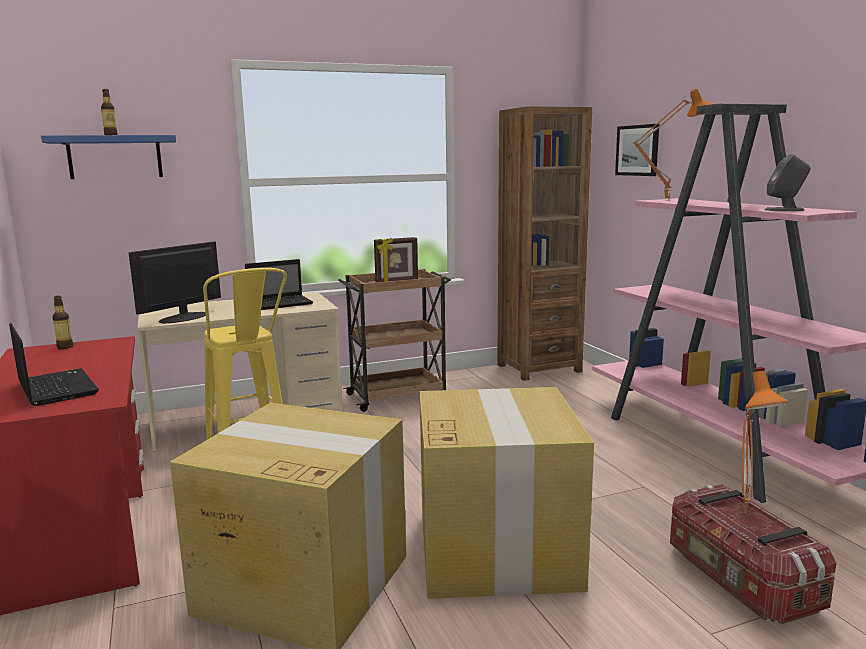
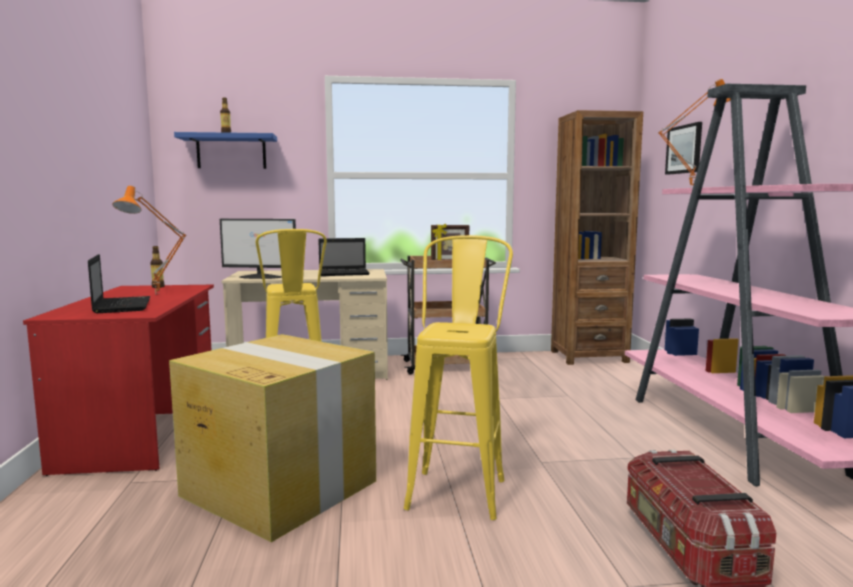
camera: 15 degrees right, 5 degrees down
monitor [129,241,221,323] -> monitor turned 135 degrees counterclockwise [220,219,296,279]
cardboard box [419,387,594,599] -> yellow stool [404,235,513,520]
orange table lamp [742,371,789,514] -> orange table lamp moved to [112,185,187,292]
grey speaker [765,154,810,211] -> none

